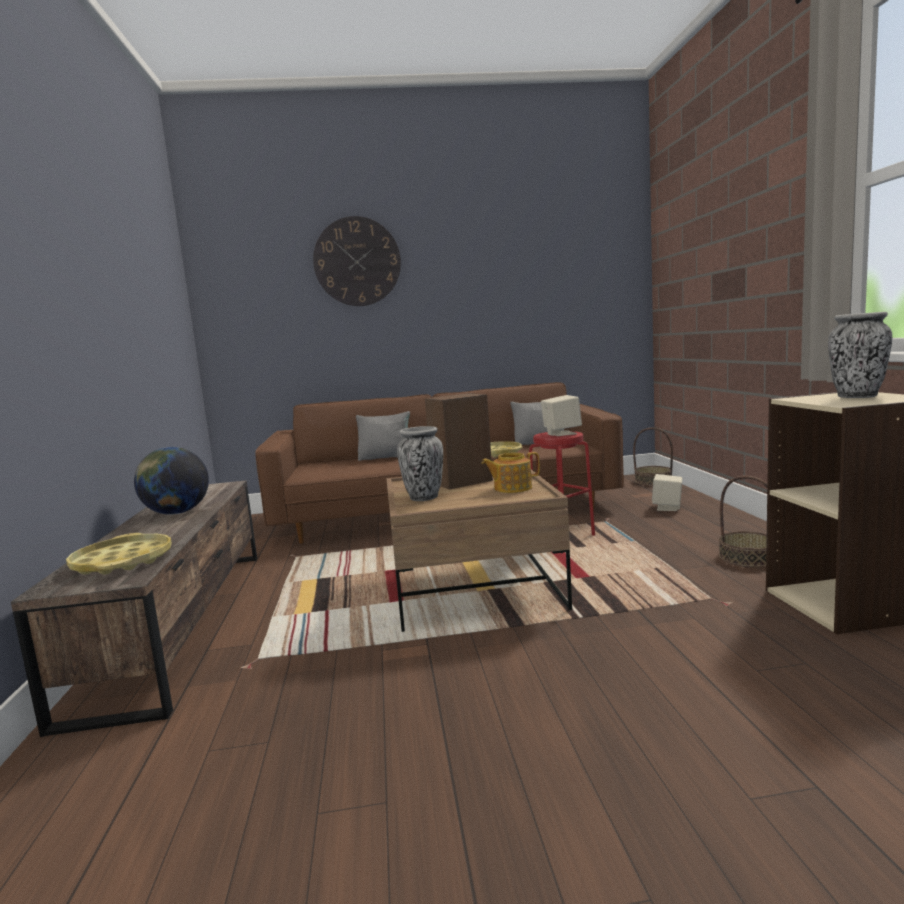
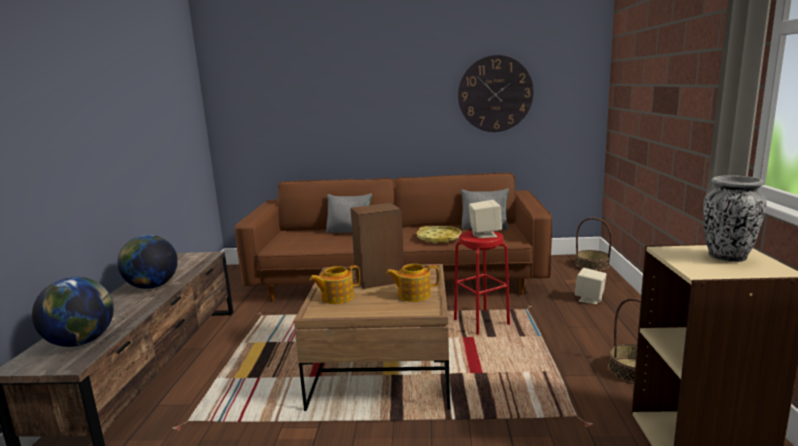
camera: 10 degrees right, 5 degrees up
yellow tray [66,533,172,575] -> globe [32,277,114,347]
wall clock [313,216,401,306] -> wall clock moved to [458,55,534,132]
vase [397,426,443,501] -> teapot [310,265,360,304]

